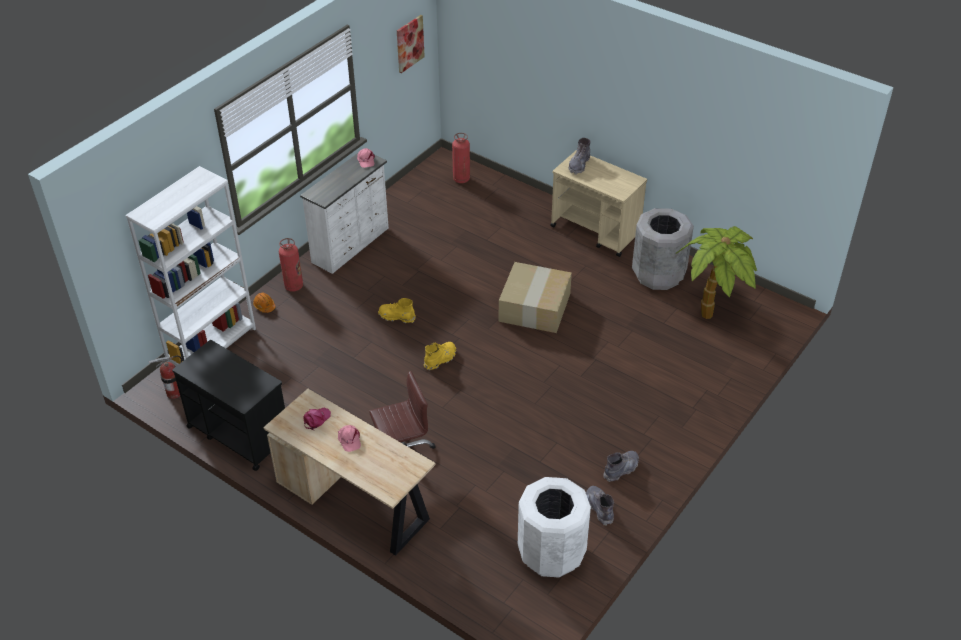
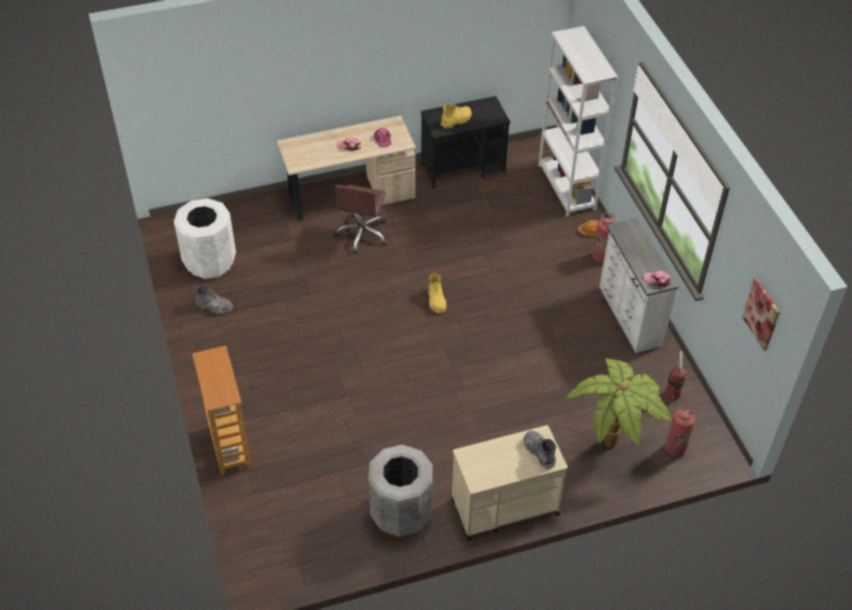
camera: 125 degrees right, 5 degrees up
fire extinguisher [149,355,182,399] -> fire extinguisher moved to [665,351,686,402]
yellow boot [378,298,416,323] -> yellow boot moved to [441,104,472,129]
cardboard box [499,262,572,333] -> none
grey boot [603,451,639,482] -> none
potted plant [675,226,757,319] -> potted plant moved to [565,358,672,448]
none -> bookcase [192,346,252,476]

